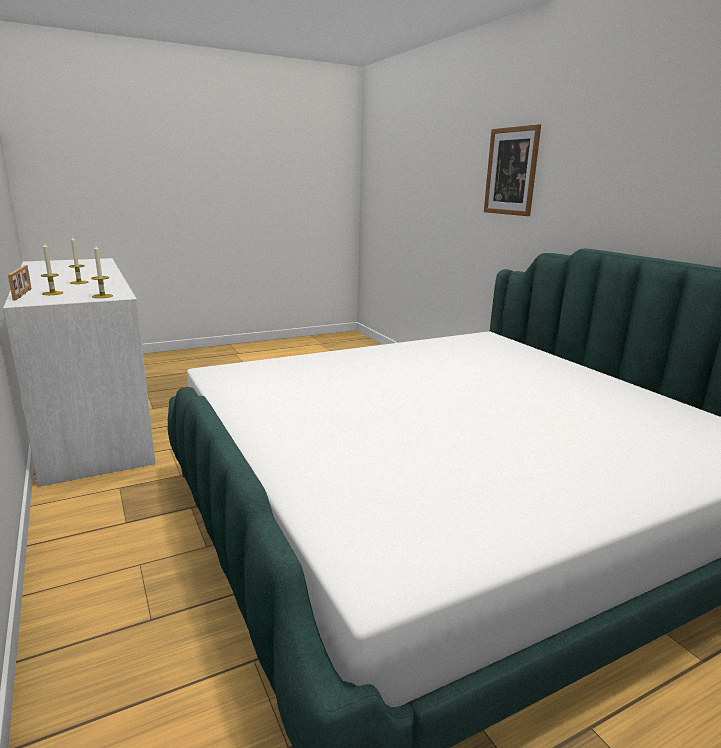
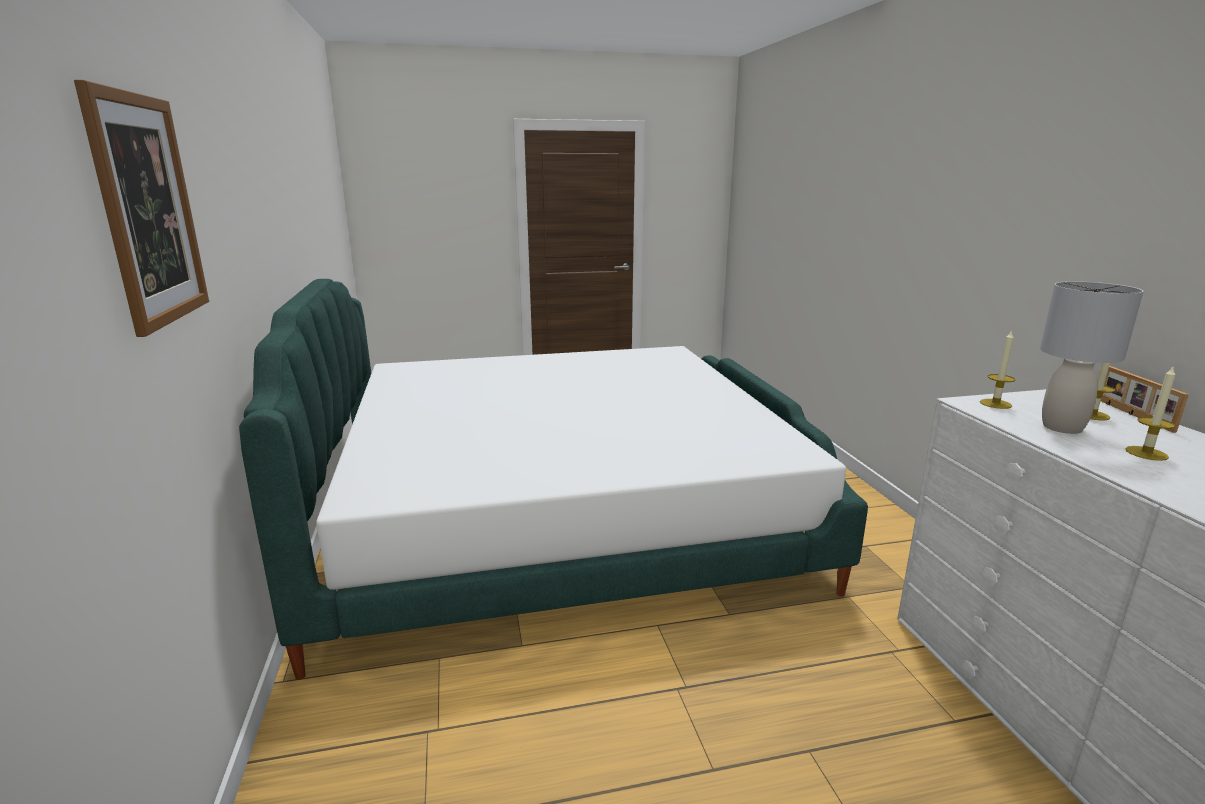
camera: 165 degrees left, 0 degrees up
none -> grey table lamp [1040,281,1144,434]

